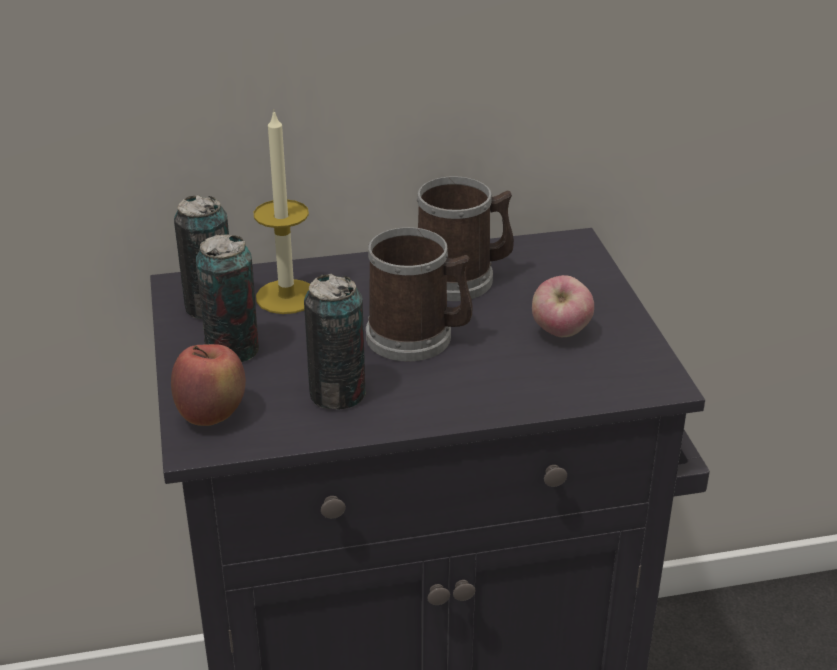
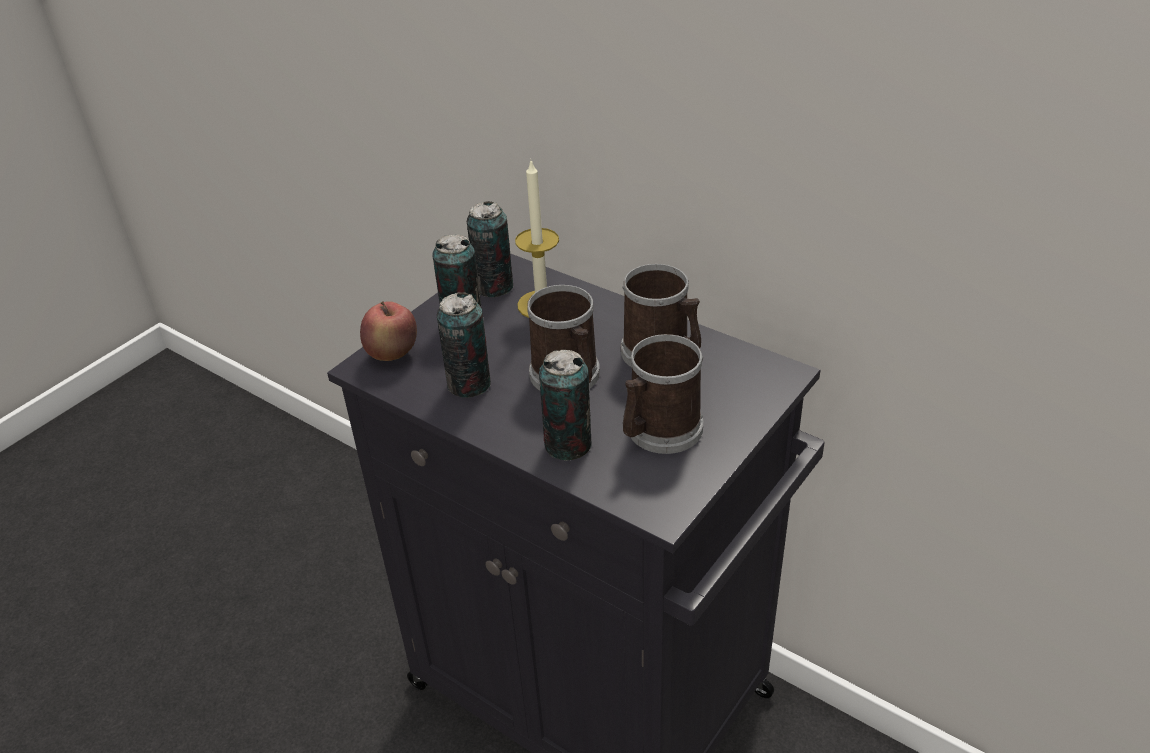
camera: 50 degrees right, 5 degrees up
apple [532,275,594,337] -> mug [623,334,703,454]
none -> can [539,350,592,461]

